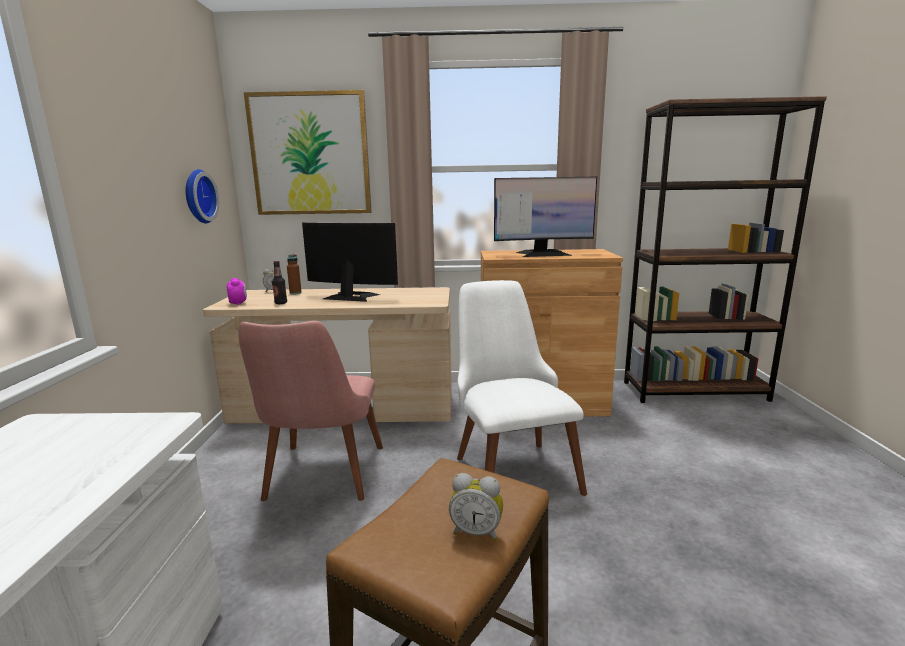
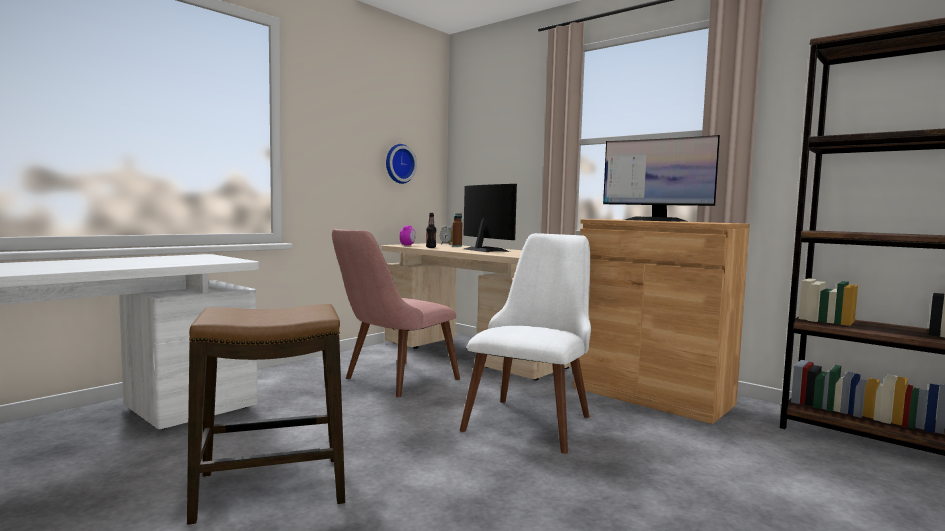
camera: 40 degrees right, 10 degrees down
picture [244,90,372,215] -> none
alarm clock [449,473,503,541] -> none

